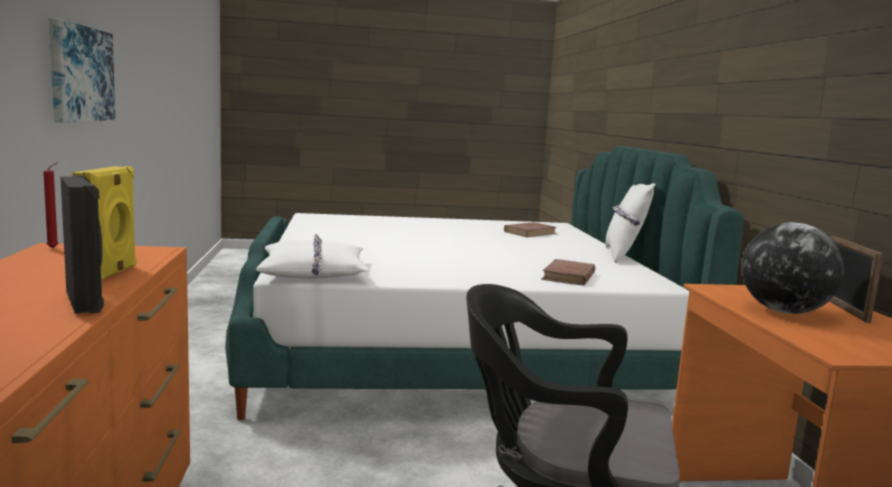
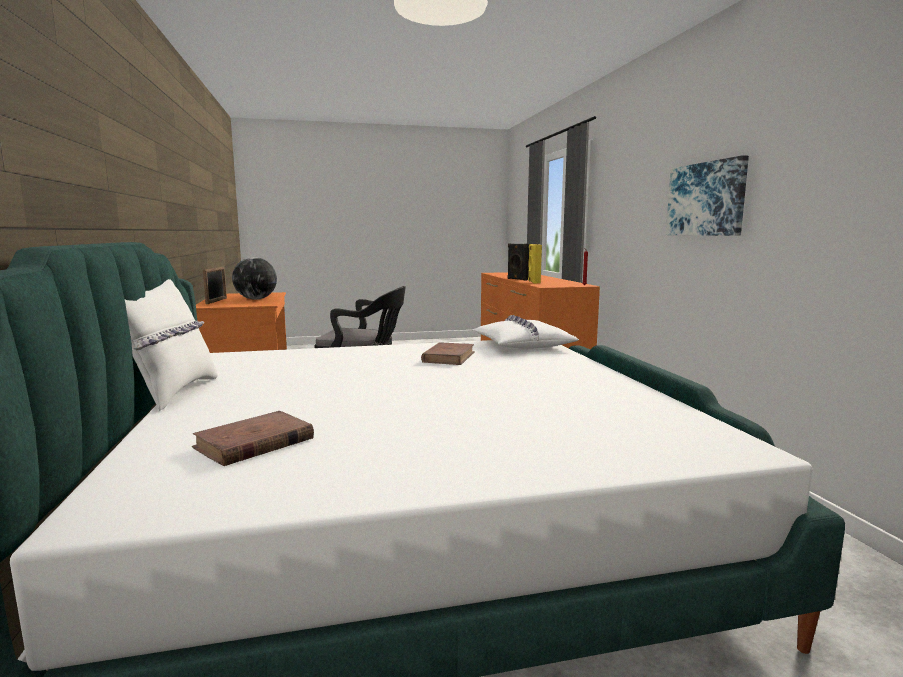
camera: 175 degrees right, 0 degrees up
brown book [541,259,596,286] -> brown book moved to [421,342,475,365]

